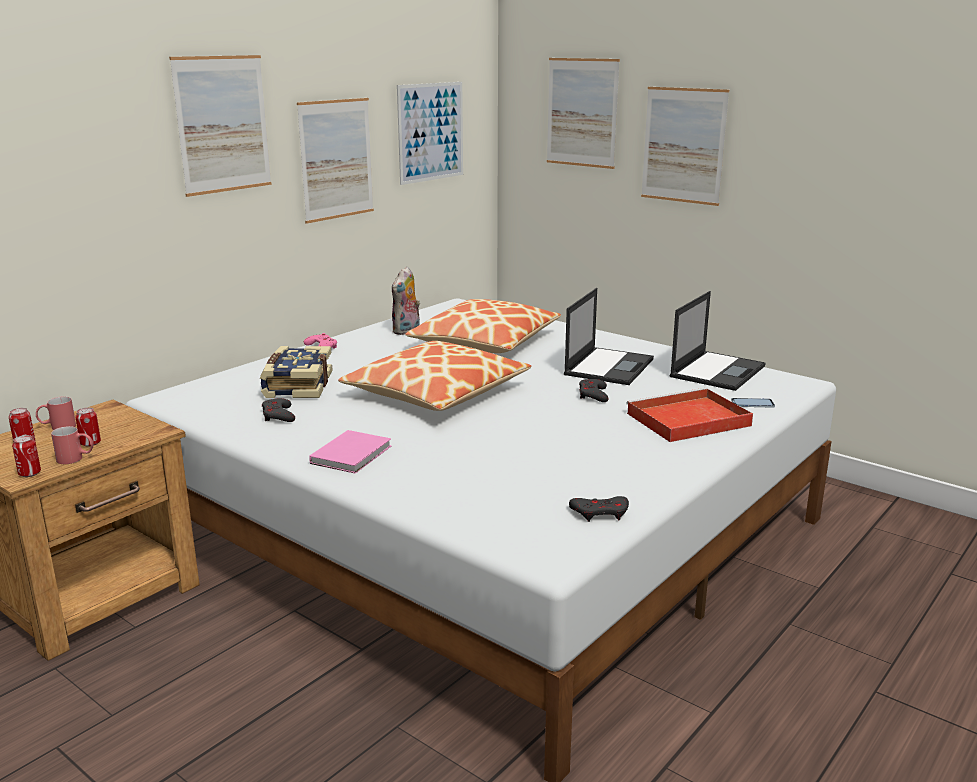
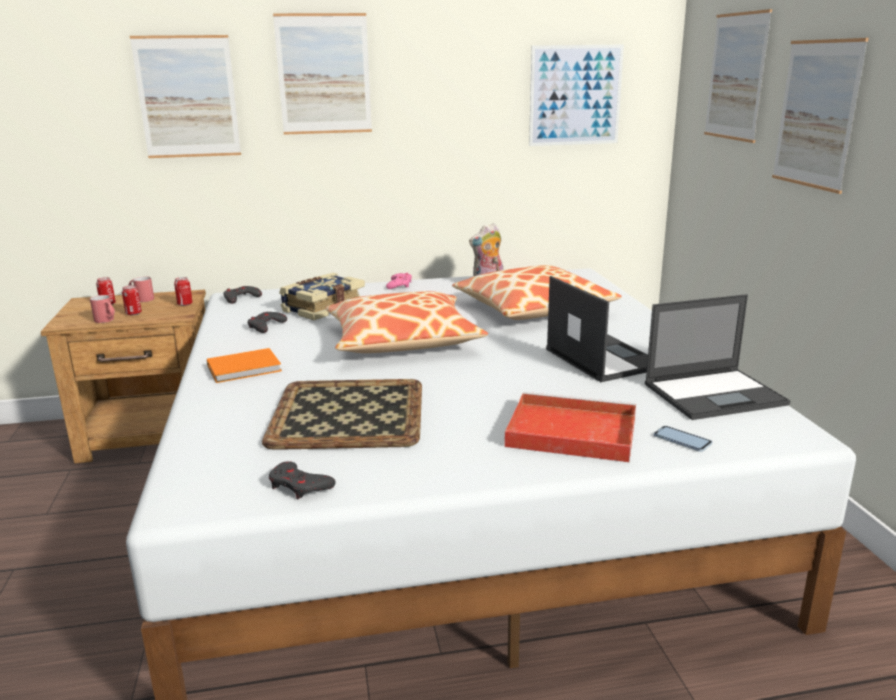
camera: 40 degrees right, 0 degrees up
can [12,435,41,477] -> can moved to [174,277,192,306]
picture [297,98,374,224] -> picture moved to [130,35,241,158]
pink book [309,430,391,474] -> orange book [207,348,282,383]
laptop [564,288,654,385] -> laptop turned 90 degrees counterclockwise [546,276,648,382]
grey game controller [579,379,609,402] -> grey game controller moved to [223,286,262,304]
none -> tray [262,379,422,450]

